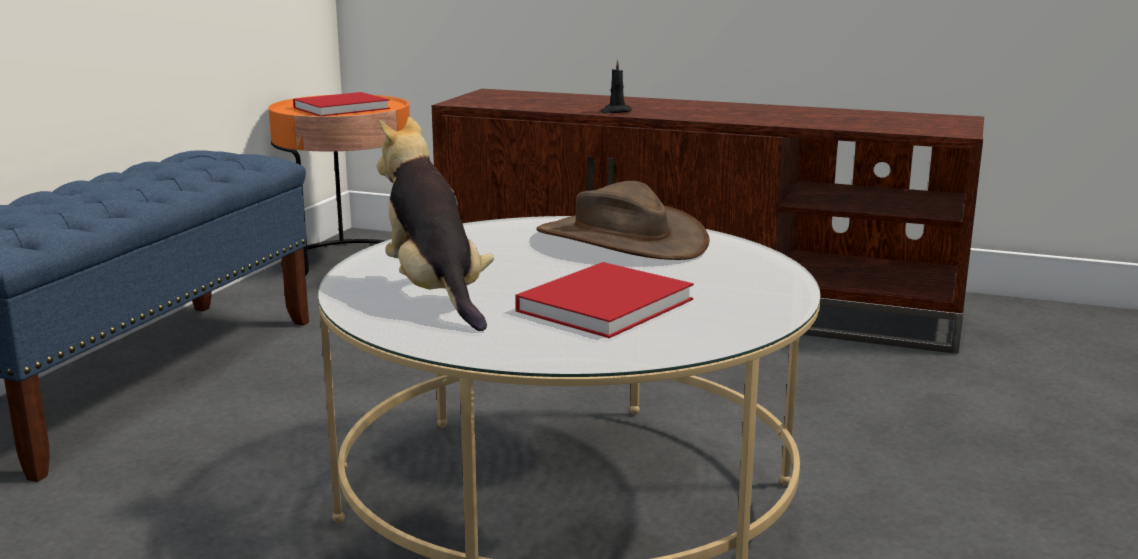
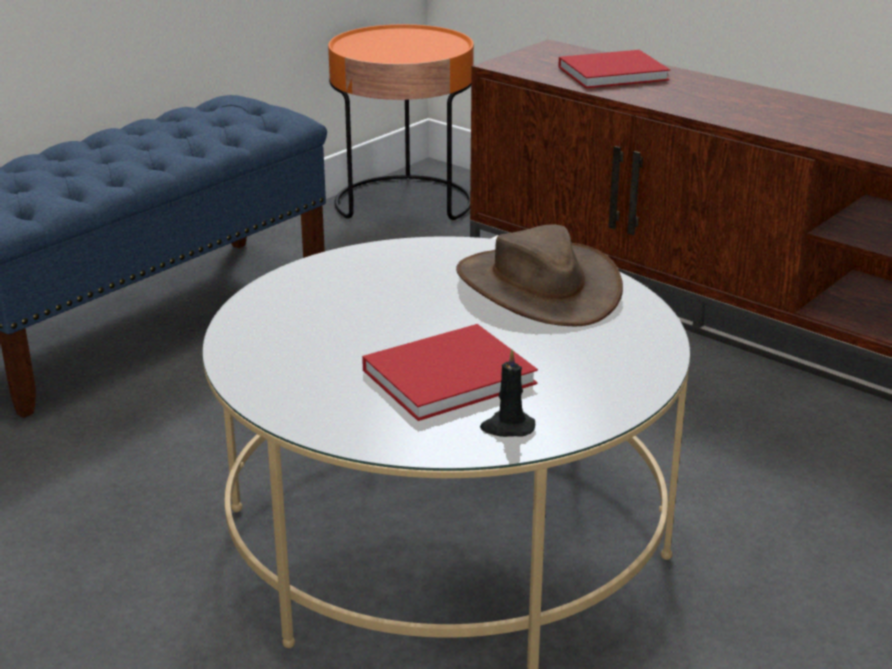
camera: 20 degrees right, 10 degrees up
red book [293,92,390,116] -> red book moved to [558,50,670,88]
plush toy [377,117,494,331] -> none
black candle [600,59,632,113] -> black candle moved to [480,349,535,437]

